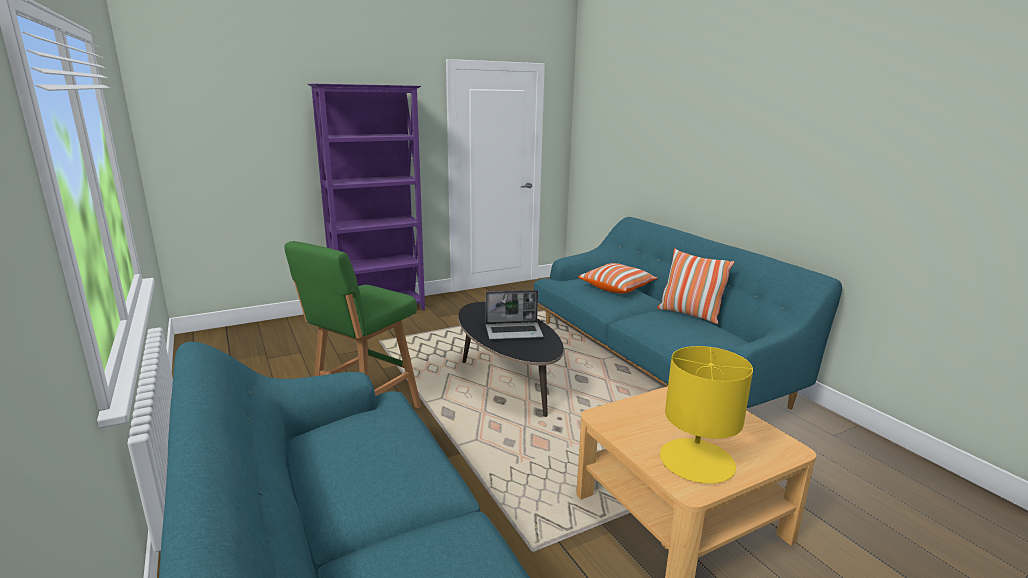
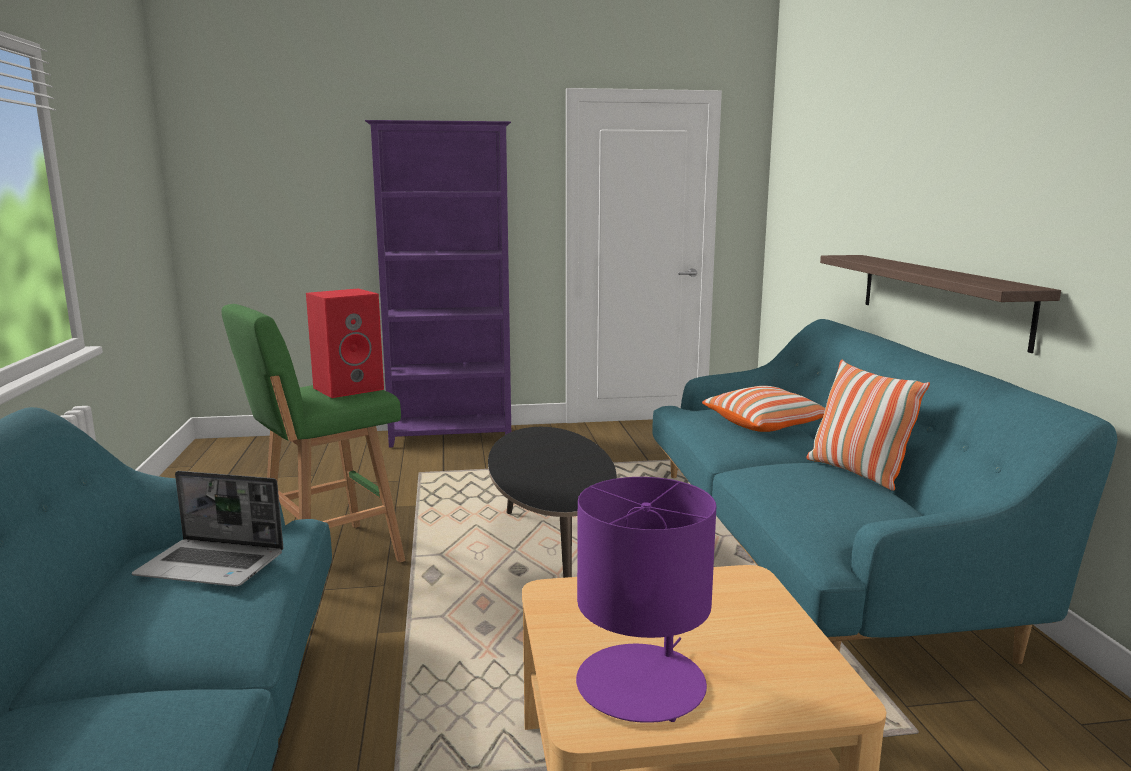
camera: 20 degrees right, 5 degrees down
laptop [486,290,544,340] -> laptop moved to [132,471,283,587]
yellow table lamp [660,346,753,484] -> purple table lamp [576,477,716,723]
none -> red speaker [306,289,384,398]
none -> shelf [820,255,1061,353]

